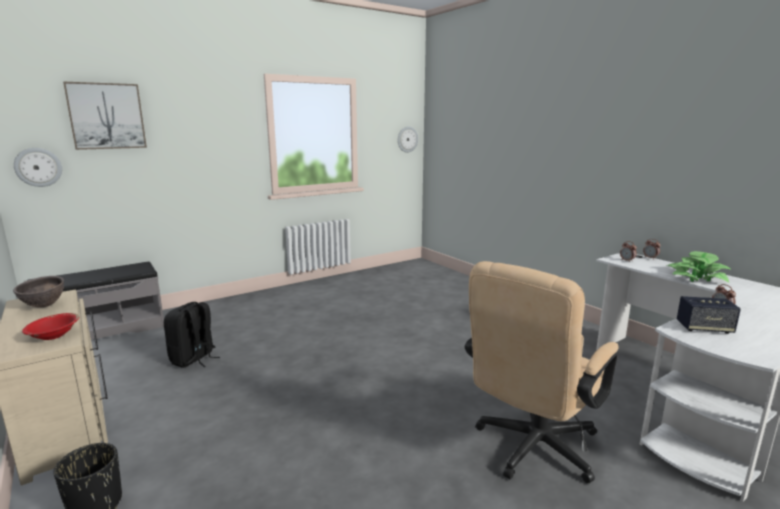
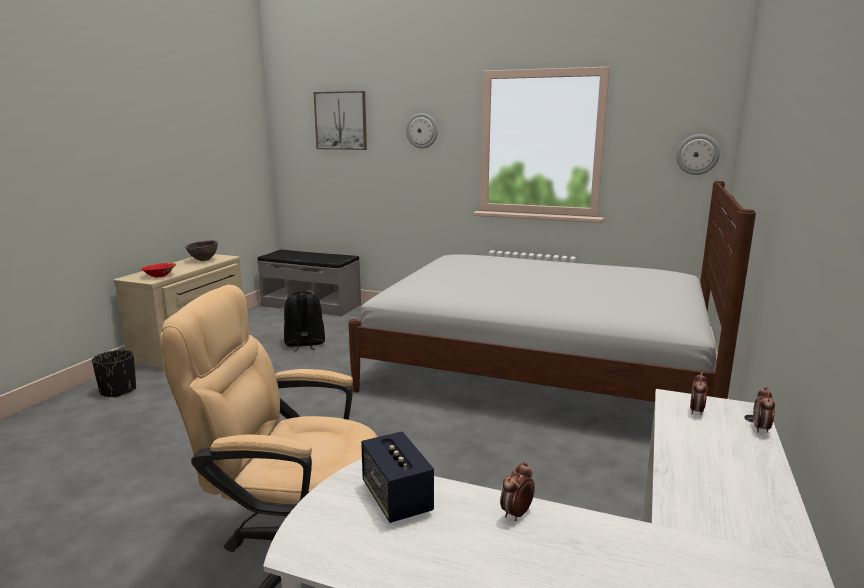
camera: 55 degrees right, 0 degrees up
wall clock [14,148,62,187] -> wall clock moved to [406,113,438,149]
potted plant [666,251,732,283] -> none
none -> white bed [348,181,756,402]

